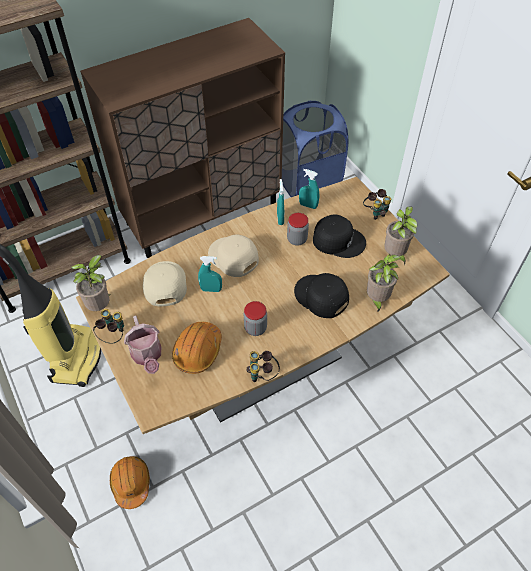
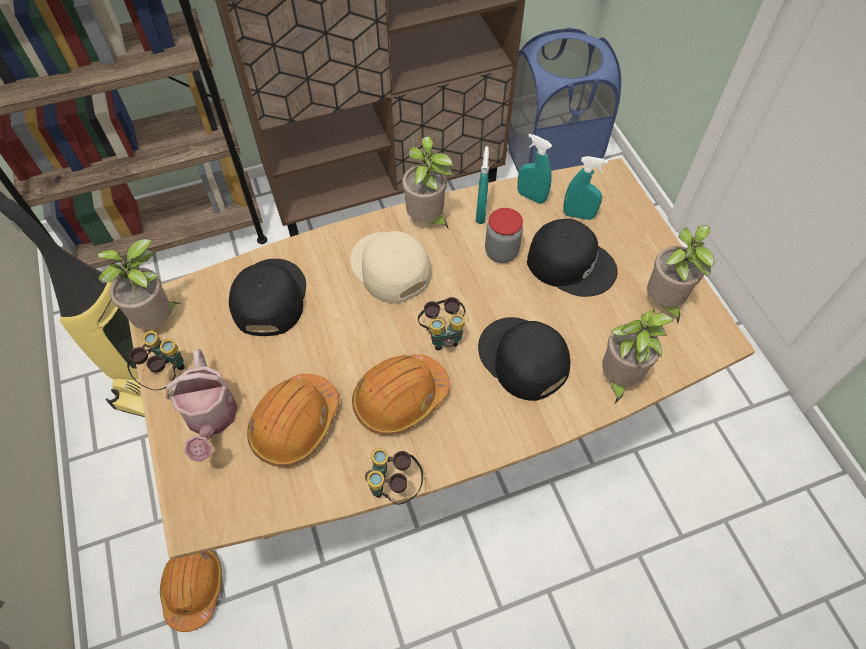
camera: 10 degrees right, 5 degrees up
beige cap [143,261,187,306] -> black cap [229,259,306,336]
turquoise spray bottle [198,256,222,292] -> turquoise spray bottle moved to [563,156,608,220]
jar [244,301,267,336] -> orange hard hat [352,354,450,435]
binoculars [363,189,391,220] -> binoculars moved to [418,297,465,350]
none -> potted plant [402,136,453,230]

